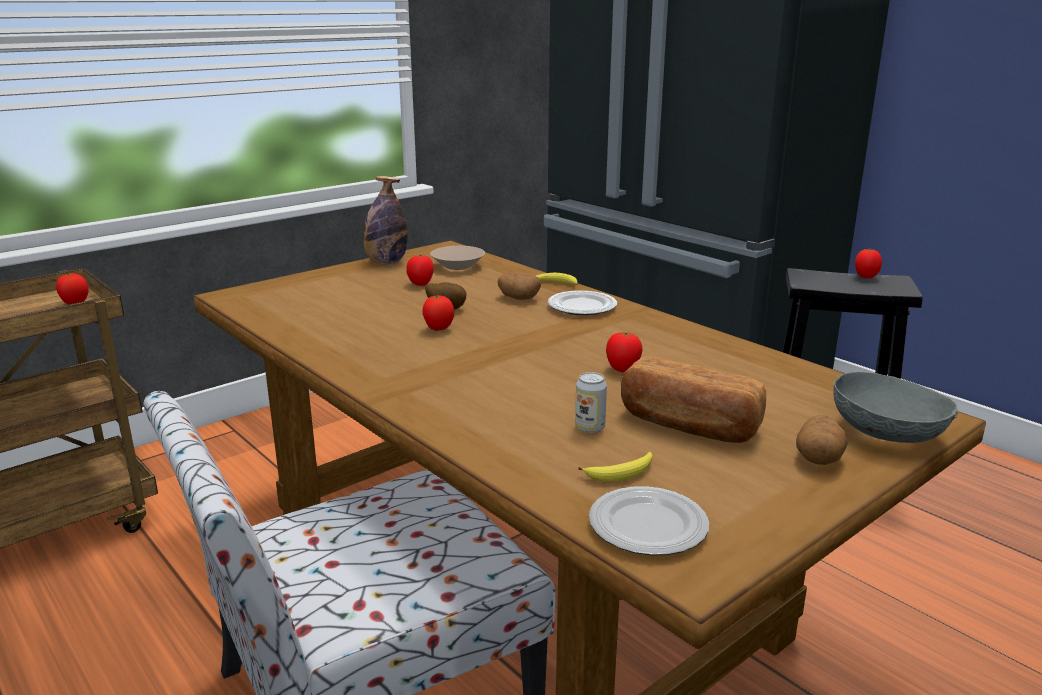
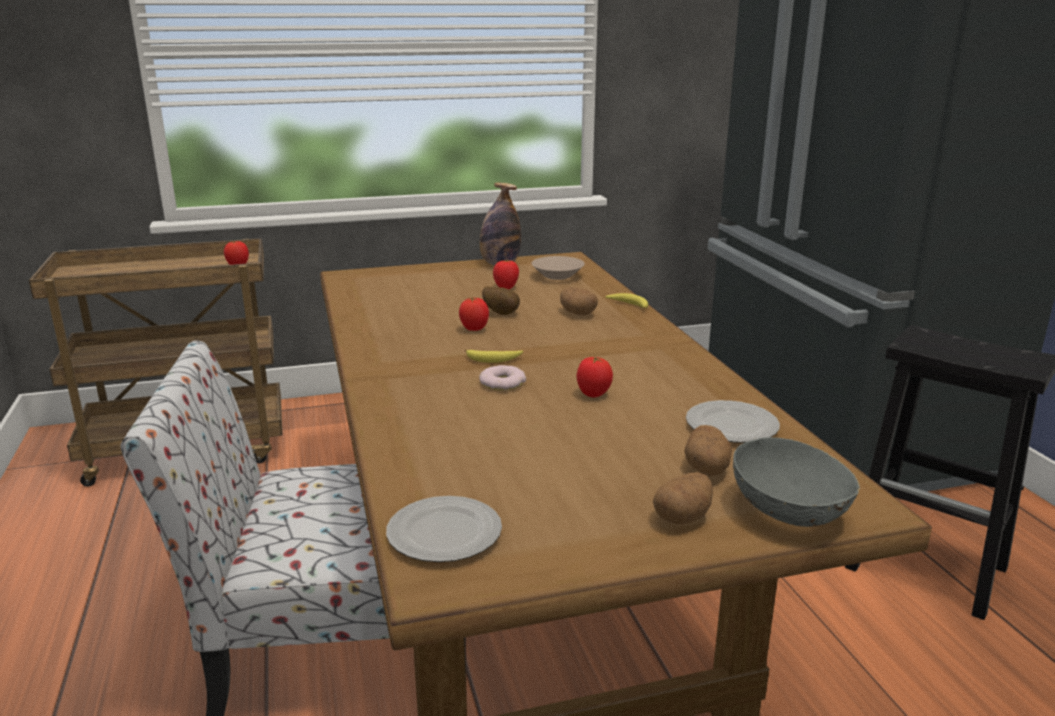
camera: 25 degrees right, 0 degrees up
plate [548,290,617,316] -> plate moved to [686,400,780,443]
can [575,372,607,433] -> none
banana [578,452,653,482] -> banana moved to [465,349,523,363]
bread [621,356,766,443] -> none
tomato [855,249,882,278] -> none
none -> donut [479,365,526,391]
none -> potato [684,425,732,476]

